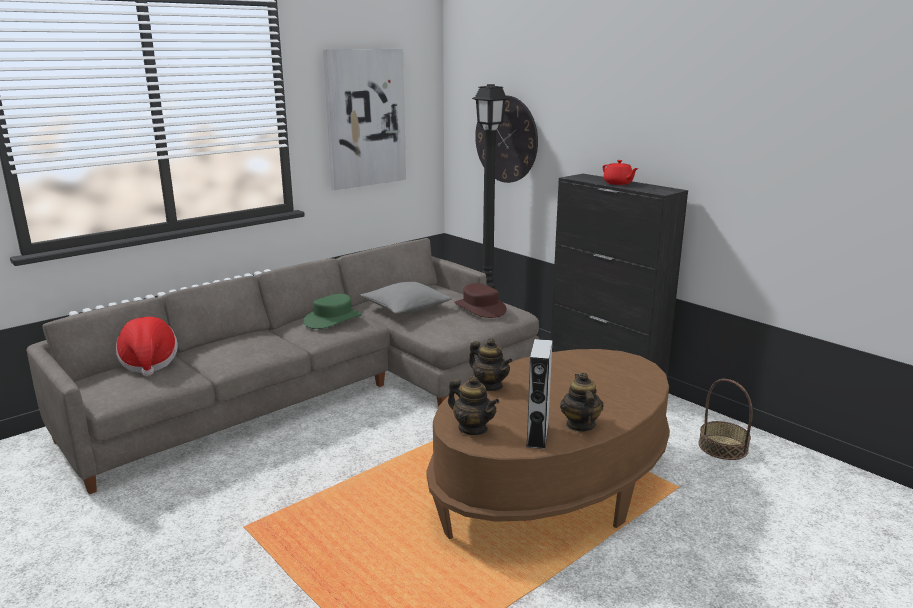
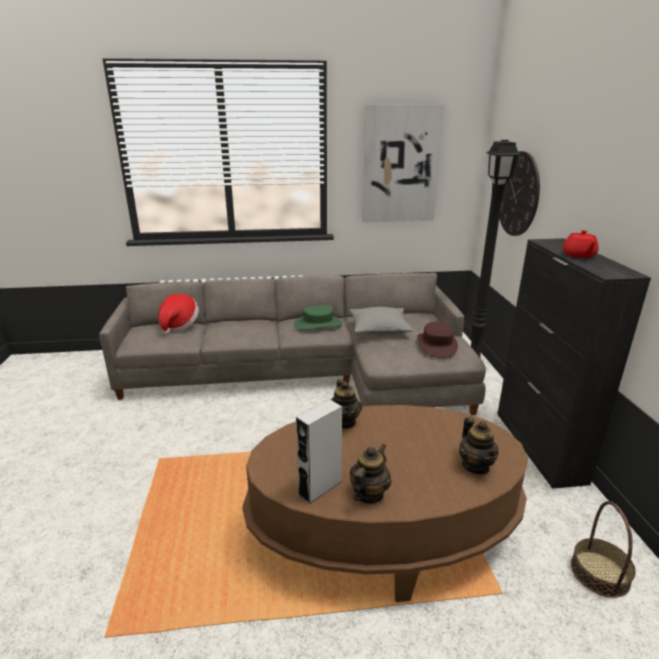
camera: 35 degrees right, 5 degrees up
teapot [448,376,499,435] -> teapot moved to [459,417,499,475]

